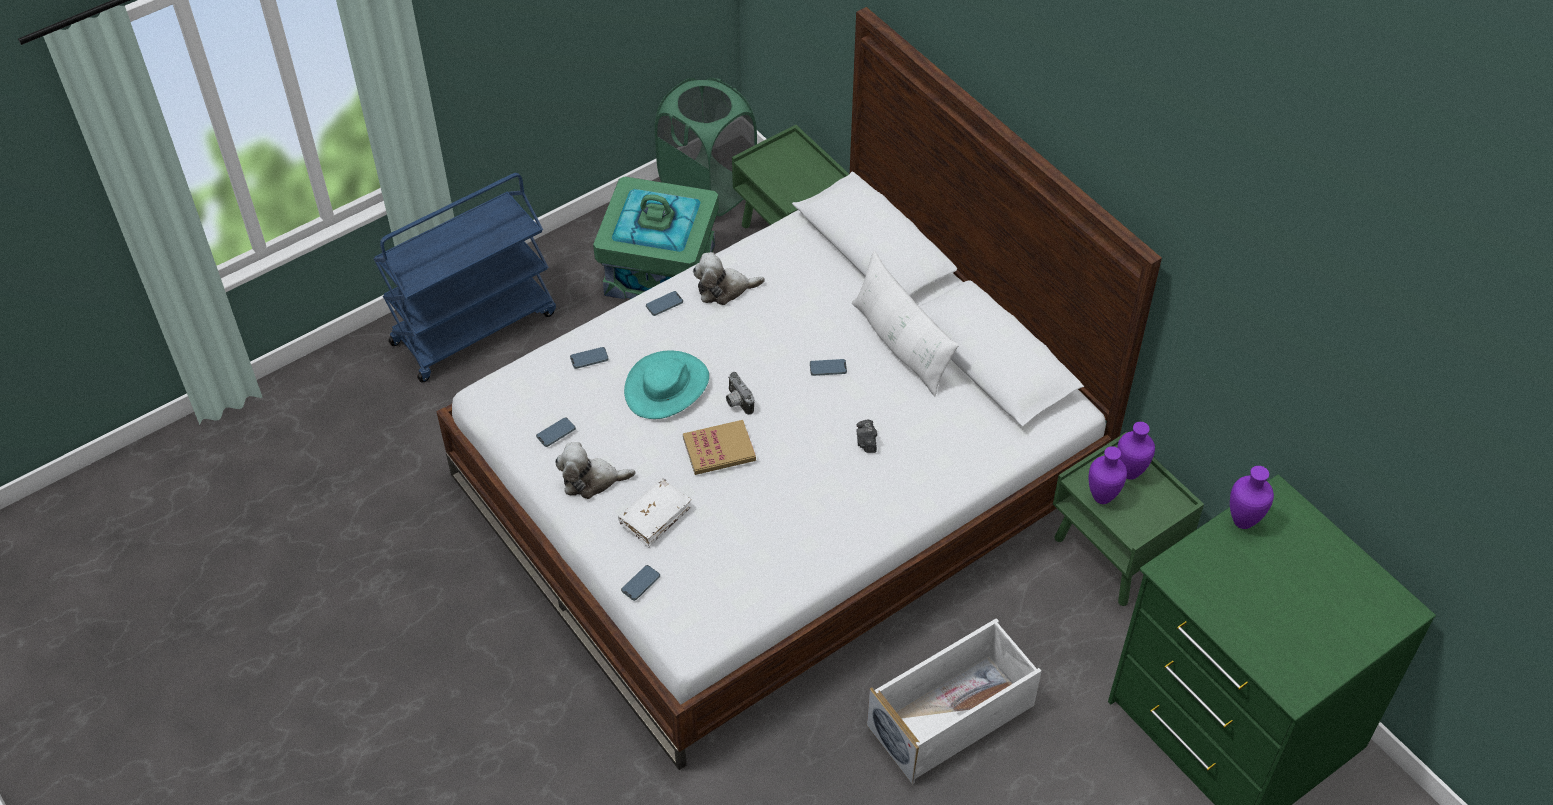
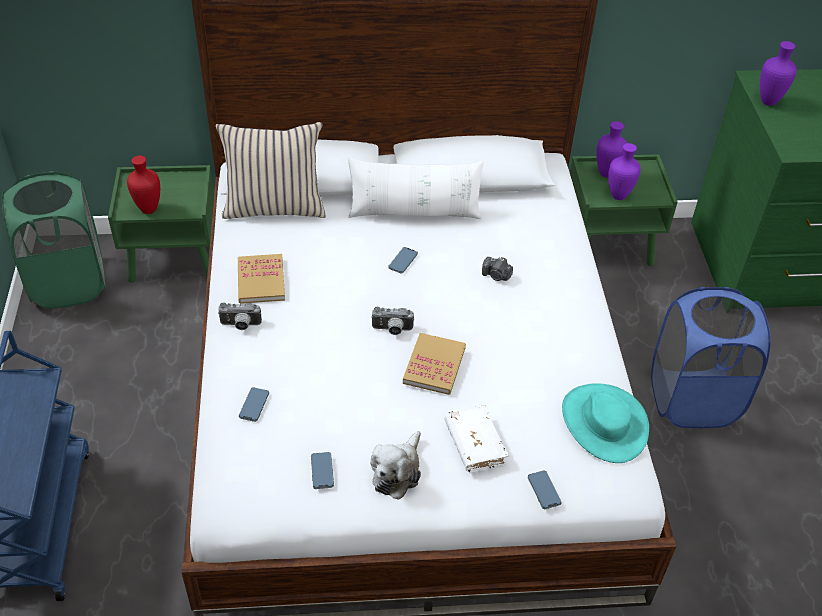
camera: 60 degrees left, 5 degrees down
green storage box [593,176,719,299] -> none
turquoise hat [624,350,709,419] -> turquoise hat moved to [562,383,649,463]
phone [646,291,683,316] -> camera [218,302,262,330]
plush toy [693,252,765,305] -> book [238,254,285,304]
white storage box [867,618,1042,784] -> blue laundry basket [651,287,771,428]
none -> red vase [127,155,160,214]
none -> beige pillow [216,122,326,219]

